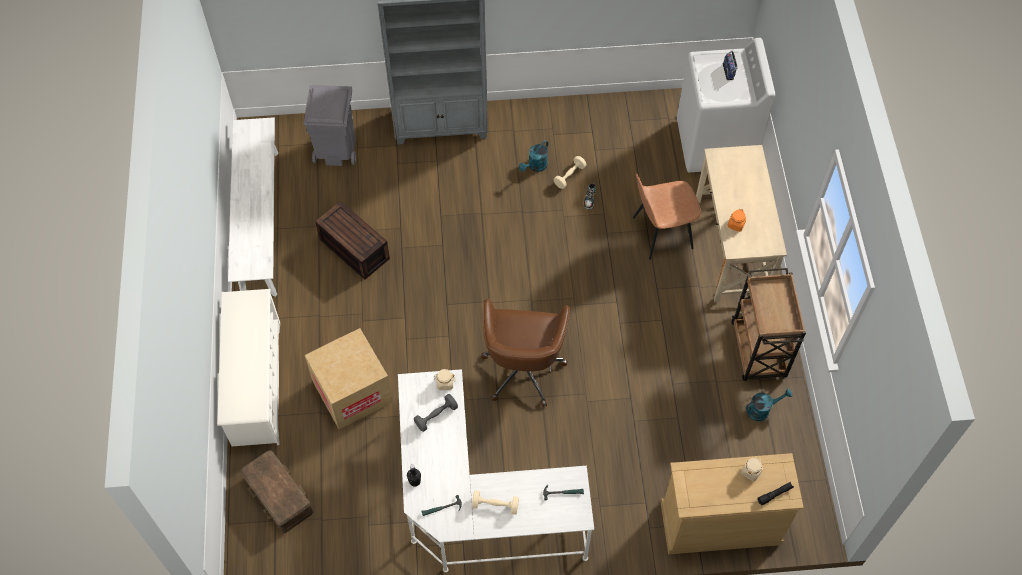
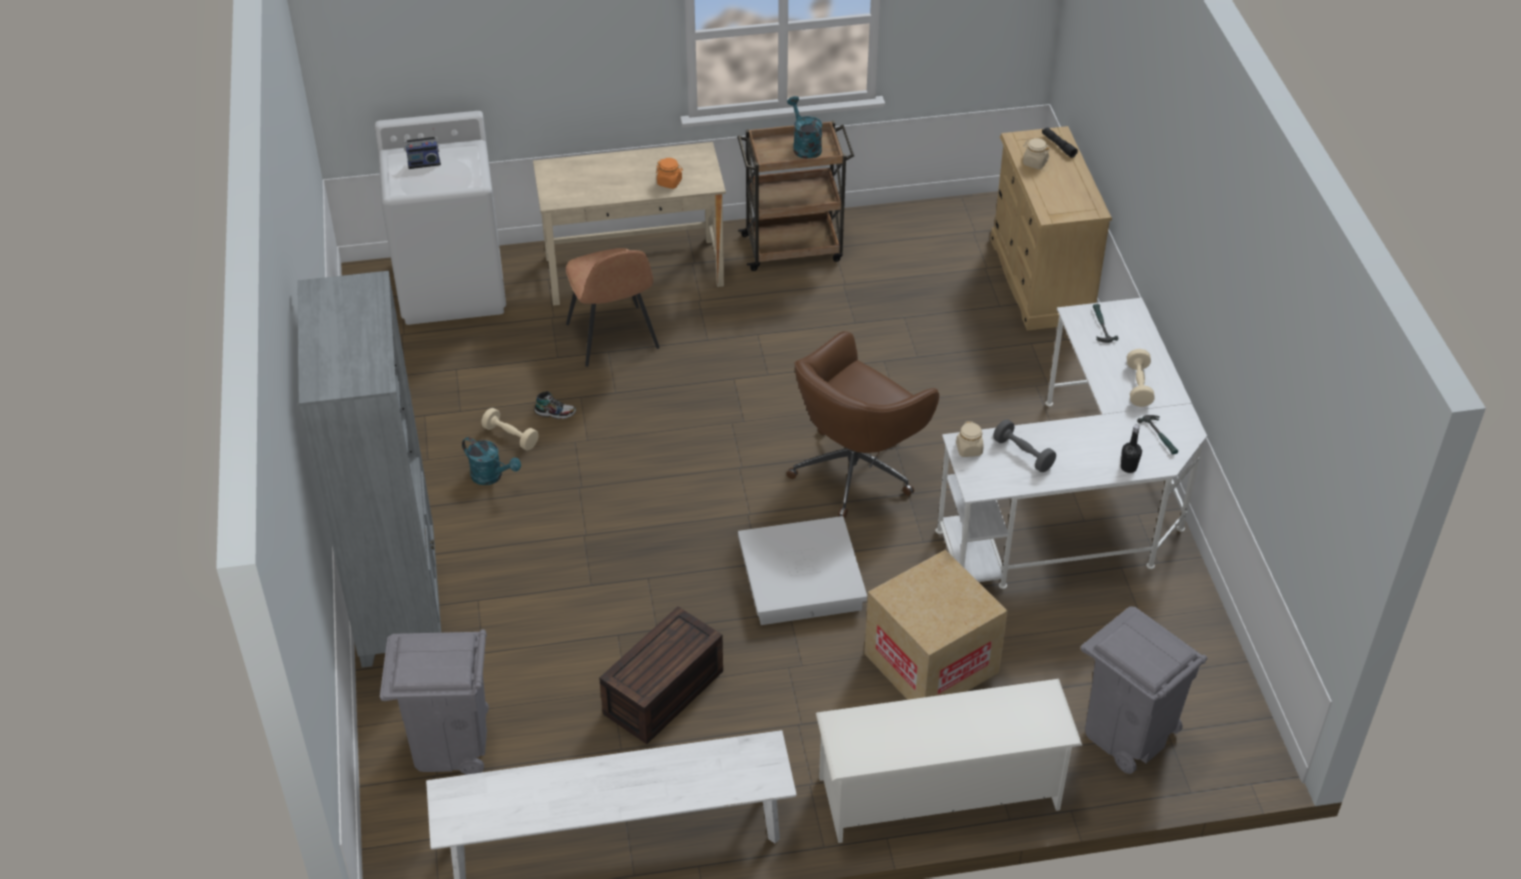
camera: 95 degrees left, 15 degrees down
brown storage box [240,450,313,533] -> grey trash can [1081,606,1207,774]
brown office chair [481,299,570,407] -> brown office chair turned 135 degrees clockwise [786,331,939,518]
turquoise watering can [745,389,792,421] -> turquoise watering can moved to [787,96,822,159]
none -> white storage box [738,516,867,625]

